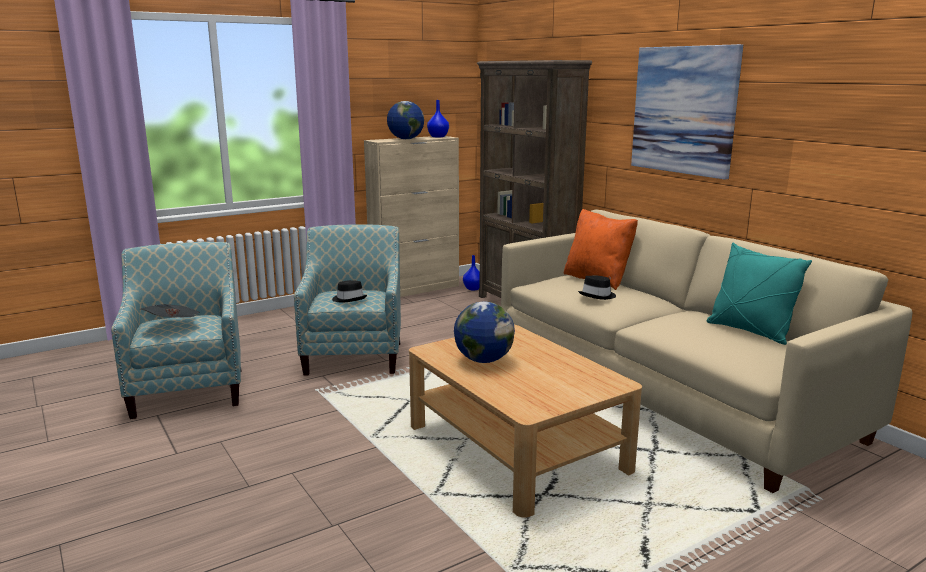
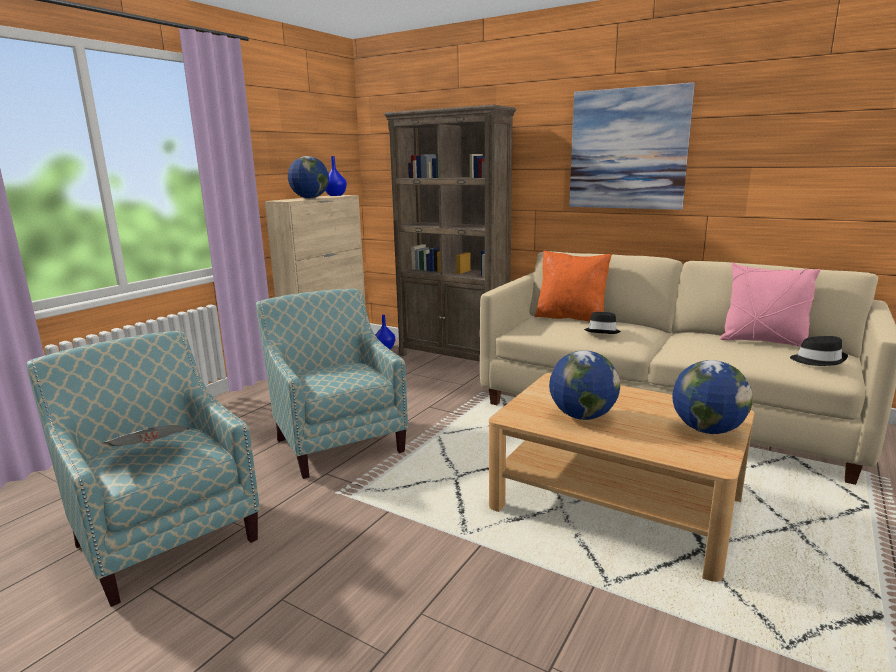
camera: 25 degrees left, 0 degrees up
black hat [332,280,367,303] -> black hat moved to [790,336,848,366]
turquoise pillow [707,243,812,345] -> pink pillow [720,263,820,347]
none -> globe [672,360,753,434]

